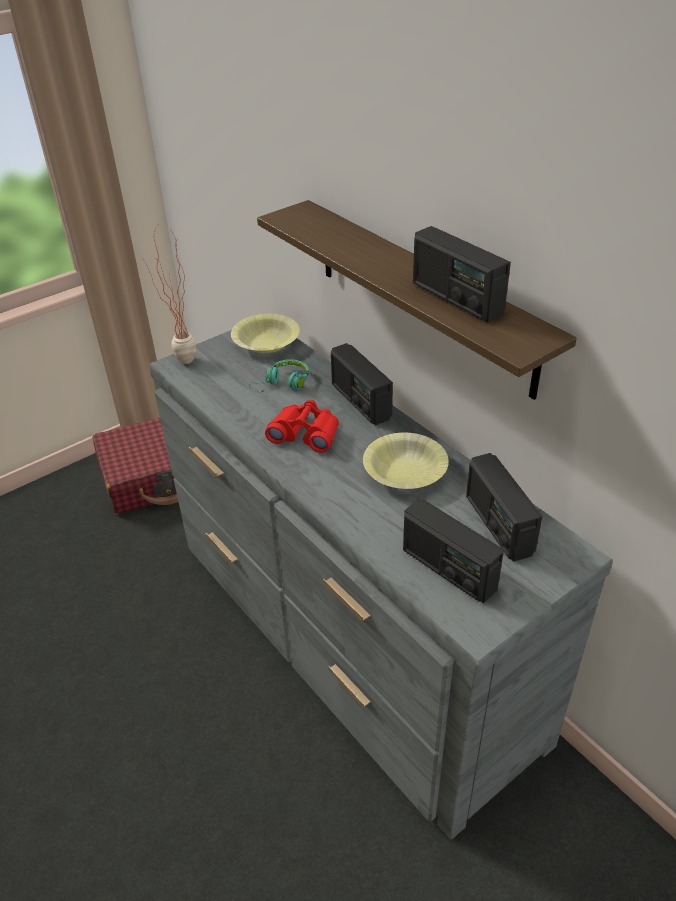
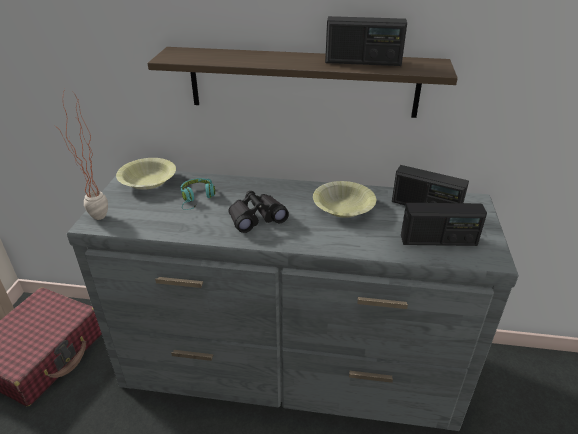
camera: 45 degrees left, 5 degrees down
red binoculars [265,400,339,453] -> black binoculars [228,191,289,233]
radio [331,343,393,425] -> none

